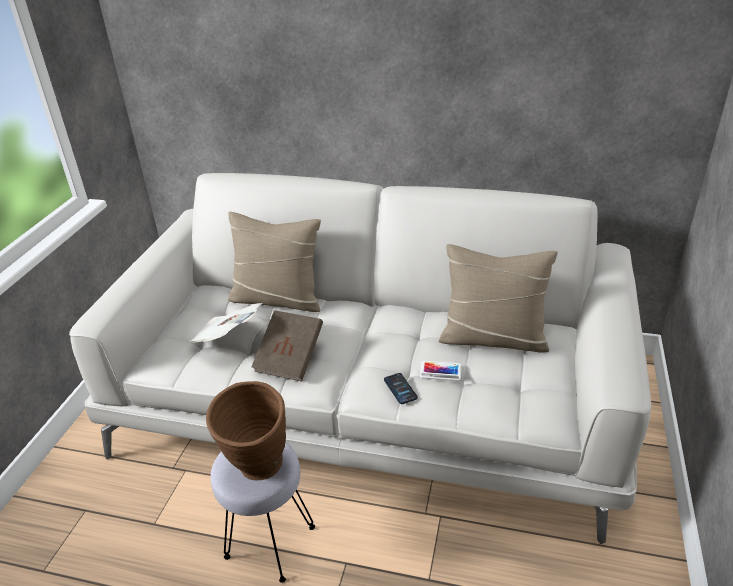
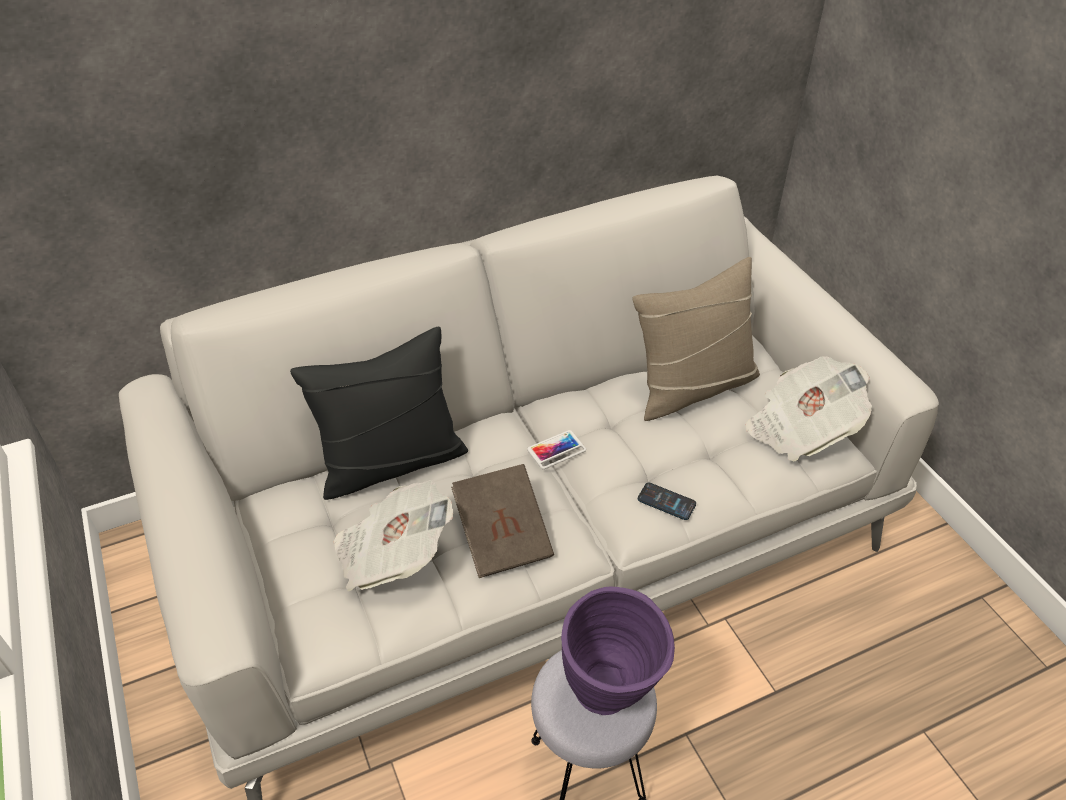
camera: 40 degrees left, 10 degrees up
brown vase [206,381,286,480] -> purple vase [561,587,675,715]
beige pillow [228,212,321,312] -> black pillow [290,327,468,500]
phone [420,361,462,381] -> phone moved to [527,430,586,469]
none -> newspaper [745,356,872,462]

